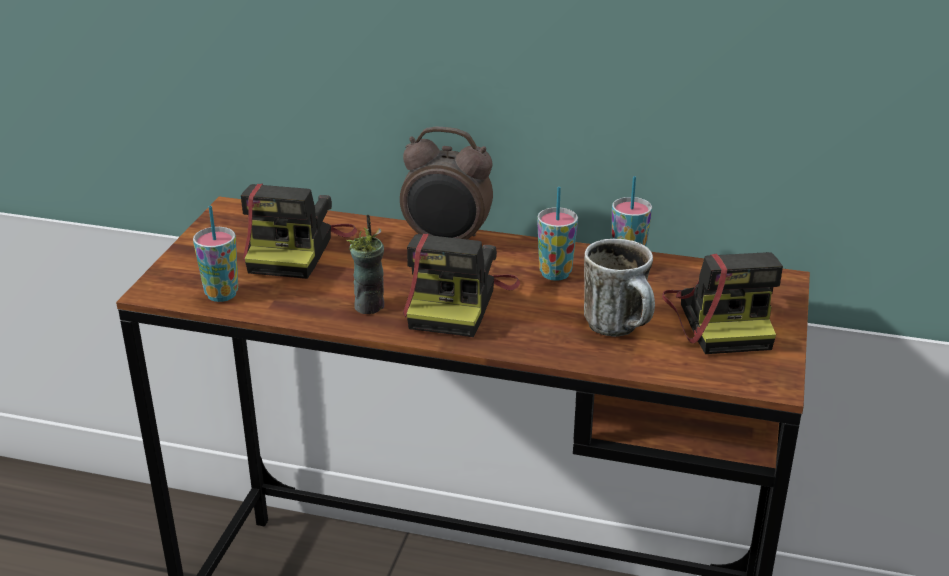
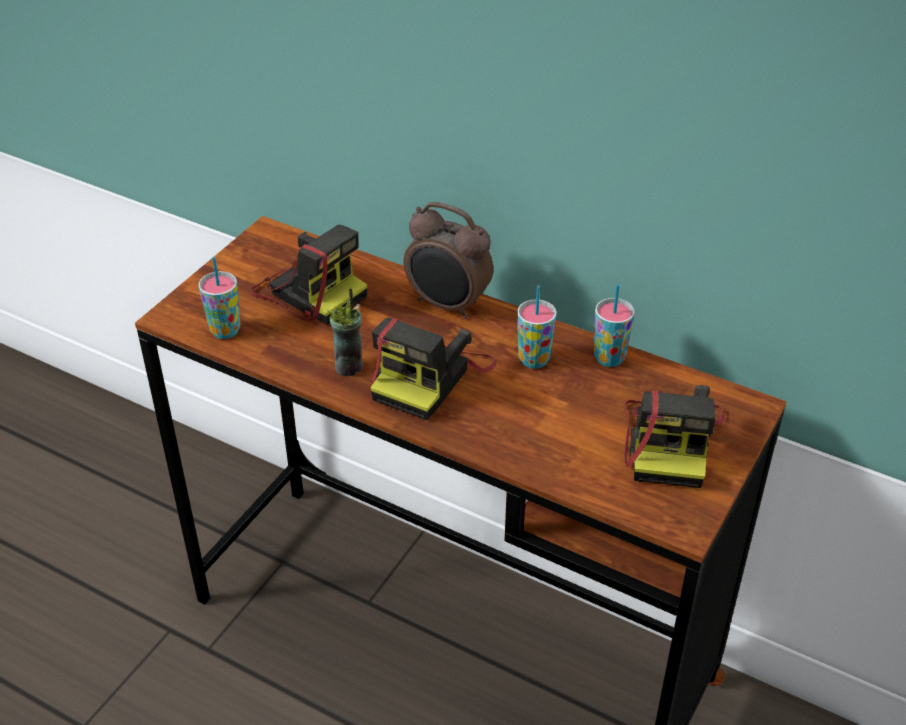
camera: 15 degrees right, 10 degrees up
camera [241,184,357,279] -> camera turned 75 degrees counterclockwise [250,225,367,325]
mug [584,239,655,337] -> none

